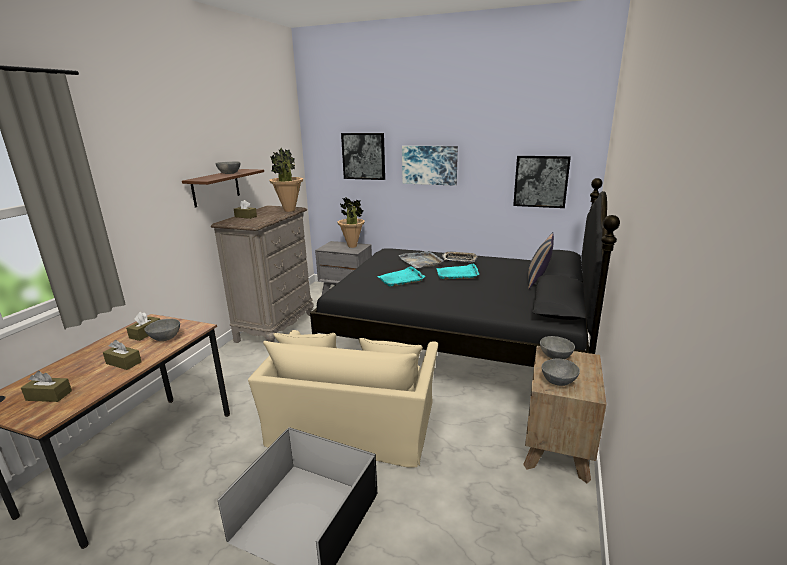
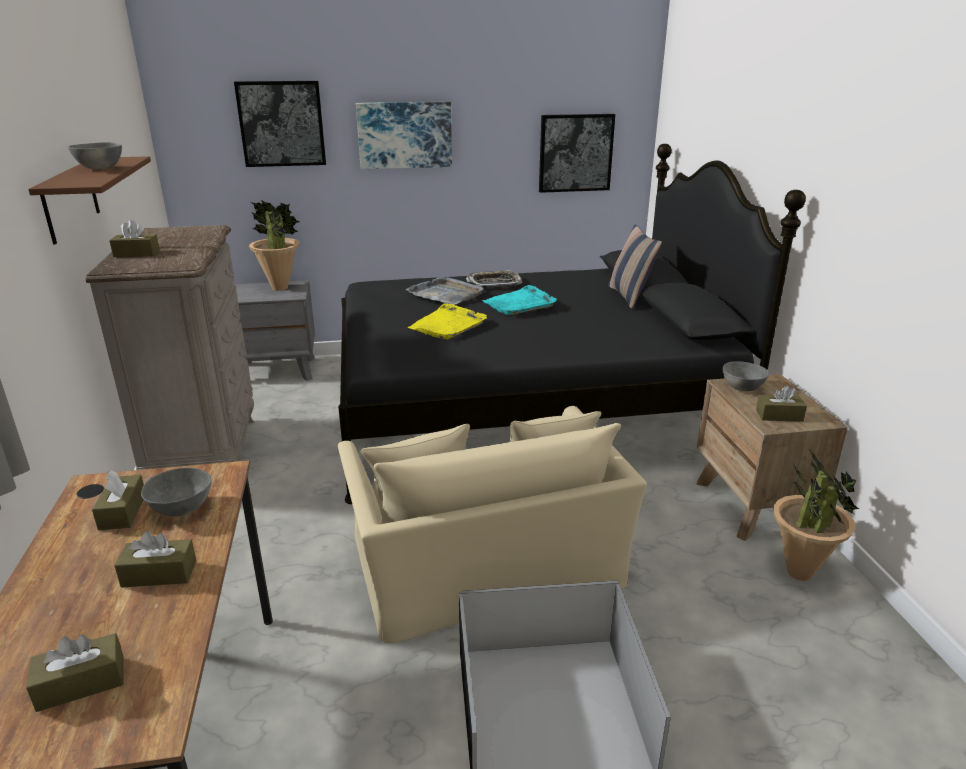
camera: 30 degrees left, 5 degrees up
potted plant [269,148,303,212] -> potted plant moved to [773,449,859,581]
turquoise tray [377,266,425,287] -> yellow tray [407,304,487,339]
grey bowl [542,358,580,386] -> brown tissue box [756,385,807,422]

